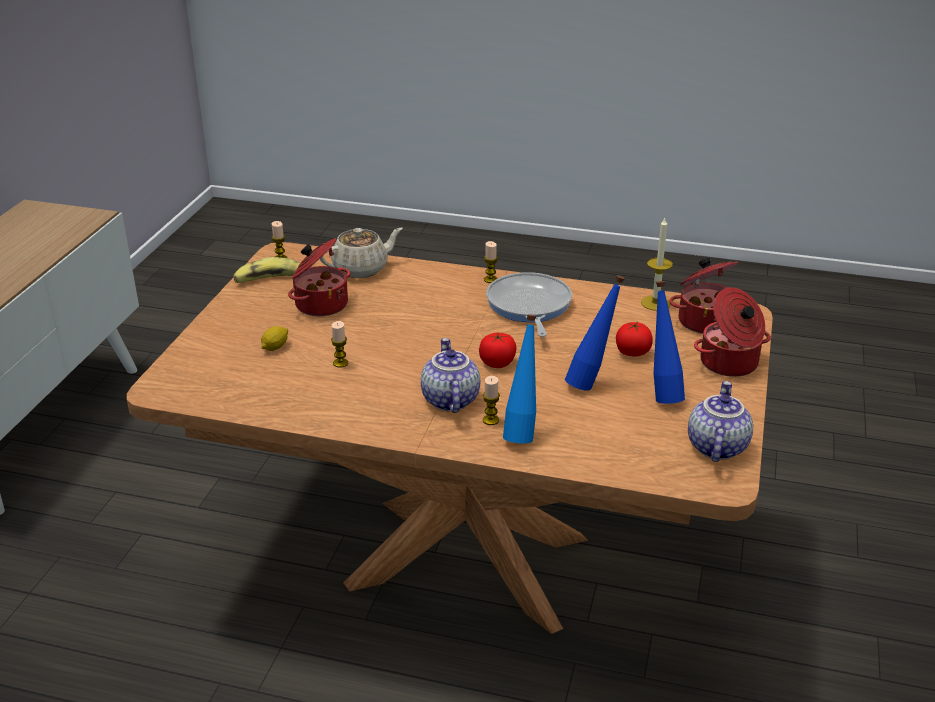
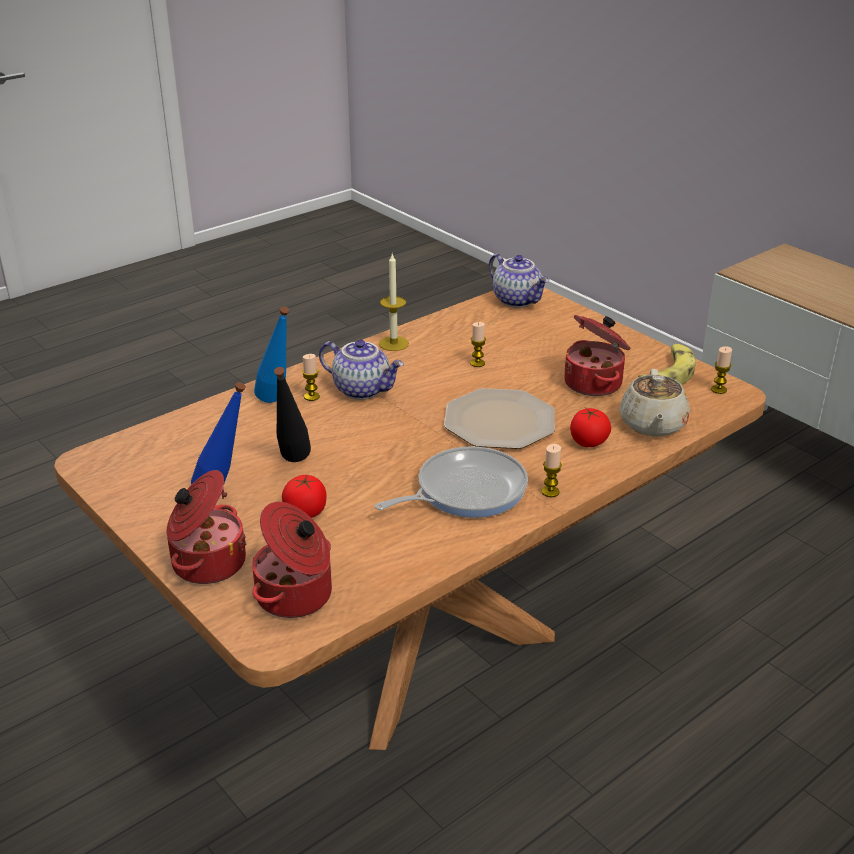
camera: 125 degrees right, 0 degrees up
lemon [261,326,288,351] -> none
tomato [479,333,516,368] -> tomato moved to [570,408,611,447]
frying pan [486,272,572,337] -> frying pan turned 60 degrees counterclockwise [375,446,528,518]
blue bottle [565,275,625,391] -> black bottle [274,367,311,462]
candle [641,218,673,311] -> candle moved to [379,254,409,351]
teapot [688,381,753,462] -> teapot moved to [489,254,549,308]
none -> plate [444,388,555,449]

